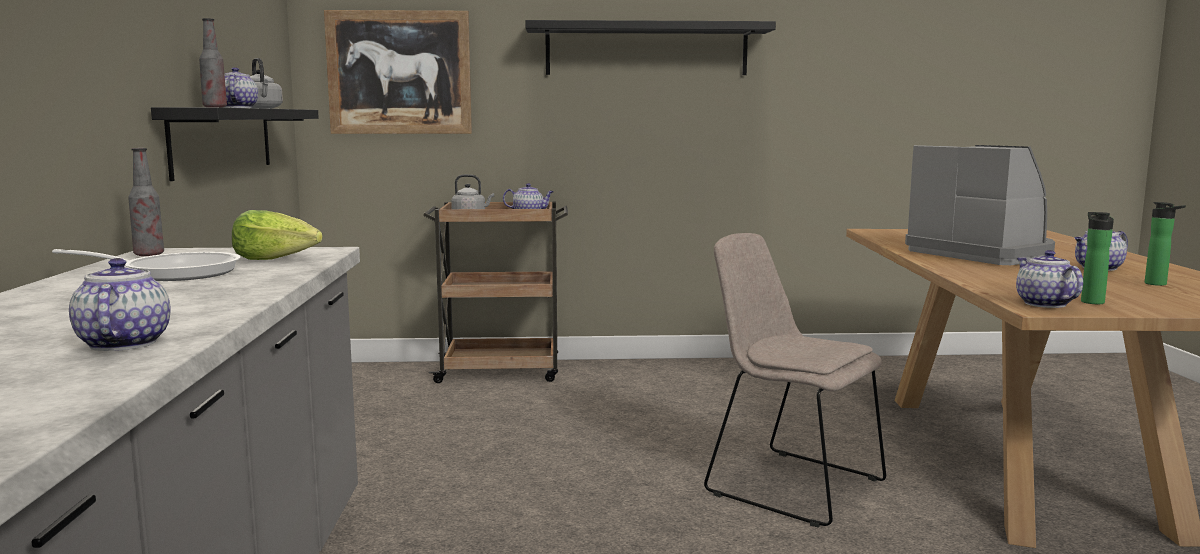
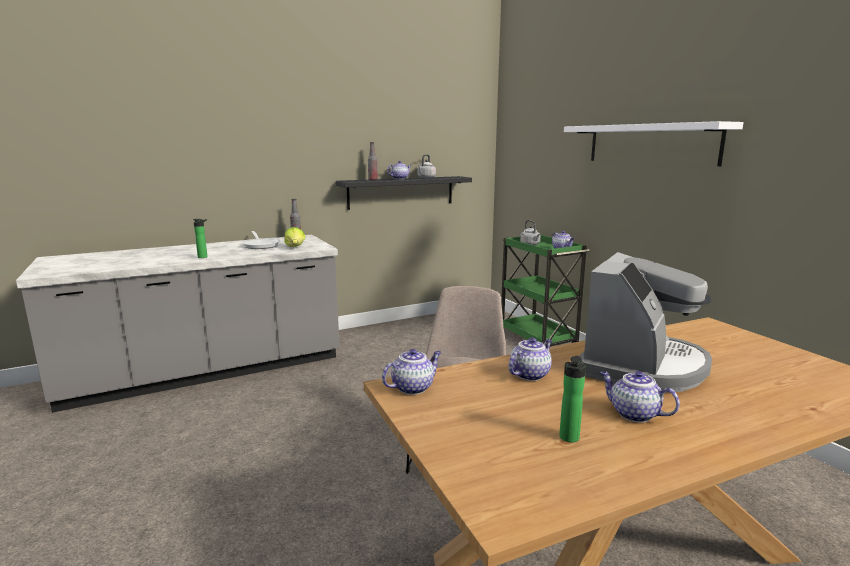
camera: 65 degrees right, 5 degrees up
teapot [69,258,171,351] -> teapot moved to [508,338,552,381]
picture [324,10,472,134] -> none
brown cart [423,202,568,383] -> green cart [501,235,589,347]
black shelf [525,20,776,75] -> white shelf [564,121,743,166]
bottle [1081,212,1114,304] -> bottle moved to [193,219,207,258]

